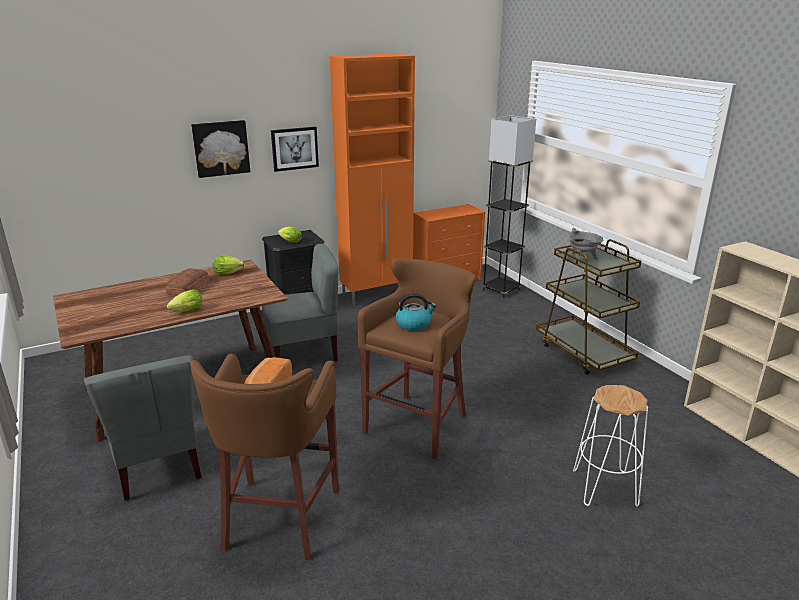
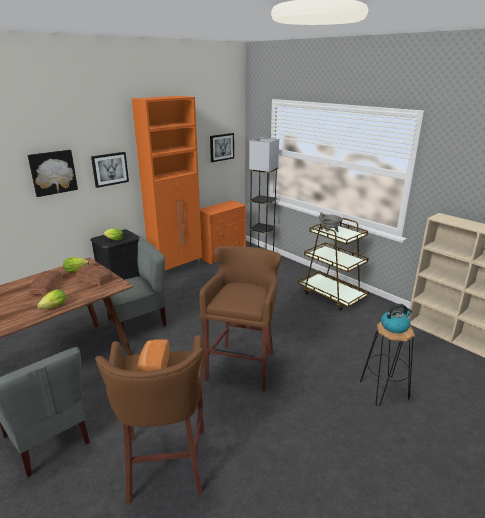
camera: 15 degrees left, 0 degrees up
kettle [396,293,436,331] -> kettle moved to [381,304,412,333]
white stool [573,385,648,507] -> black stool [360,322,415,406]
none -> bread [76,265,113,286]
none -> picture [210,133,234,162]

